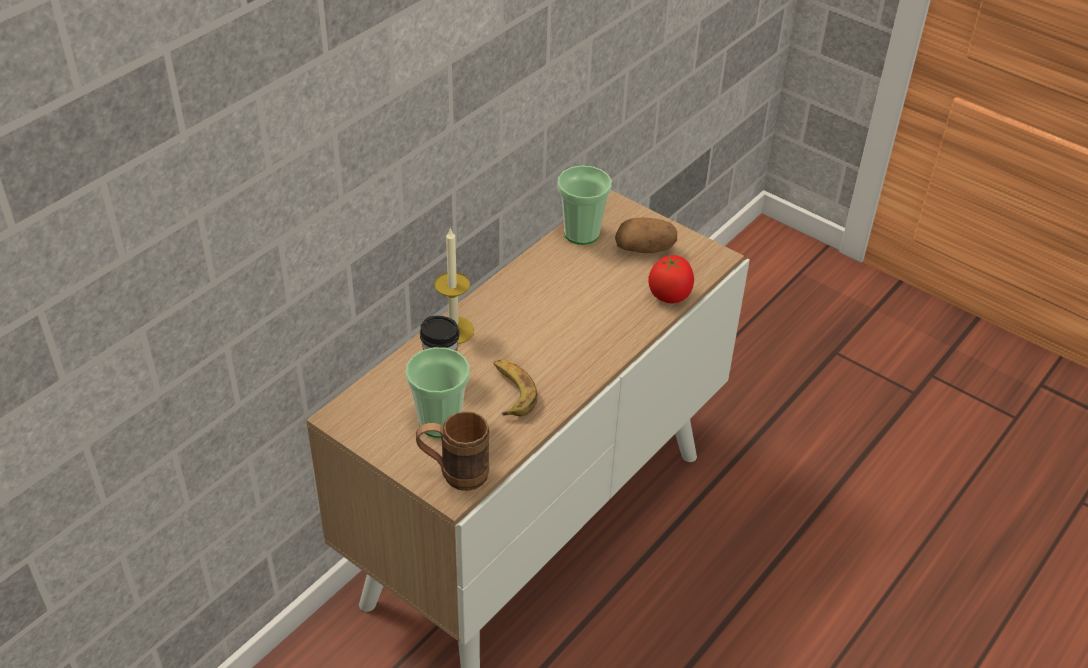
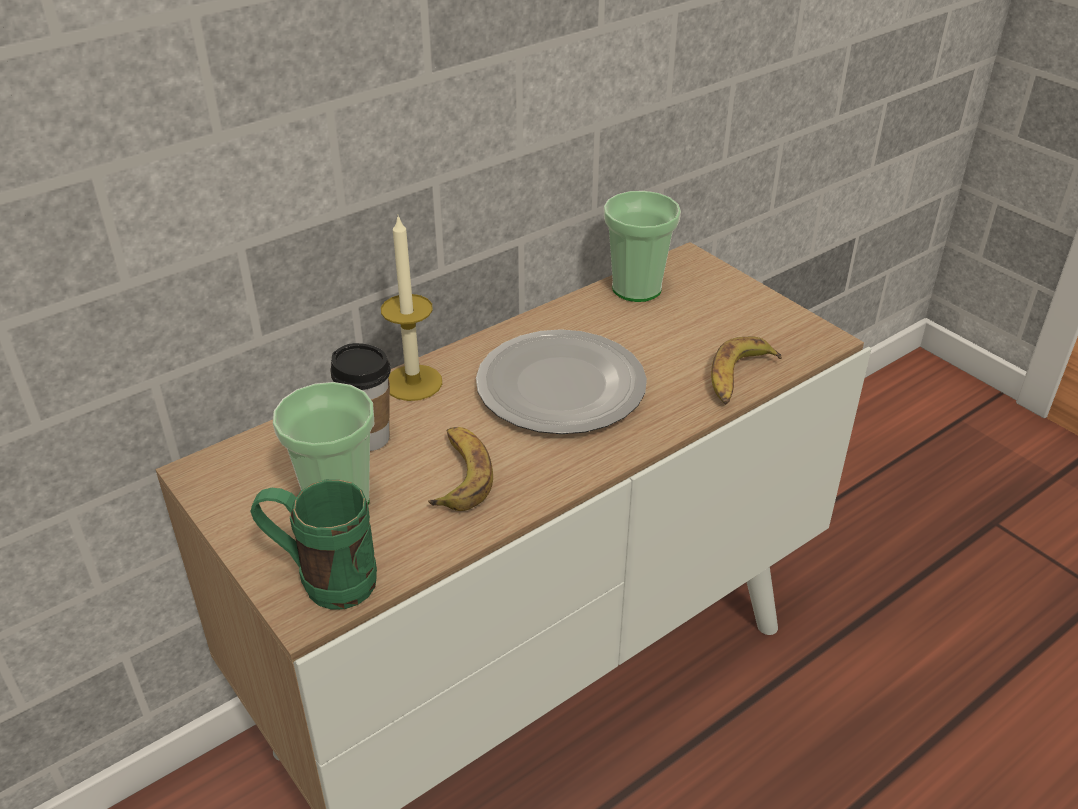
camera: 15 degrees right, 5 degrees down
brown mug [416,411,489,491] -> green mug [250,480,377,610]
potato [615,217,677,253] -> none
tomato [649,255,694,303] -> banana [711,336,782,405]
none -> plate [476,329,647,434]

